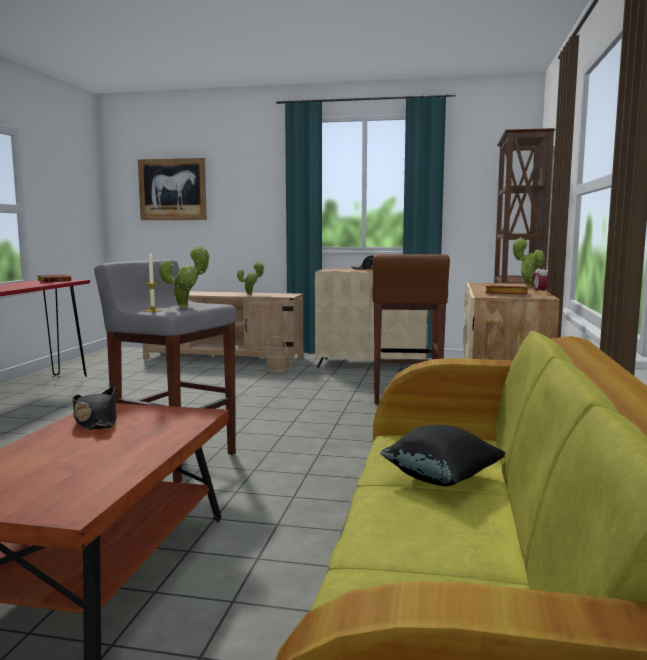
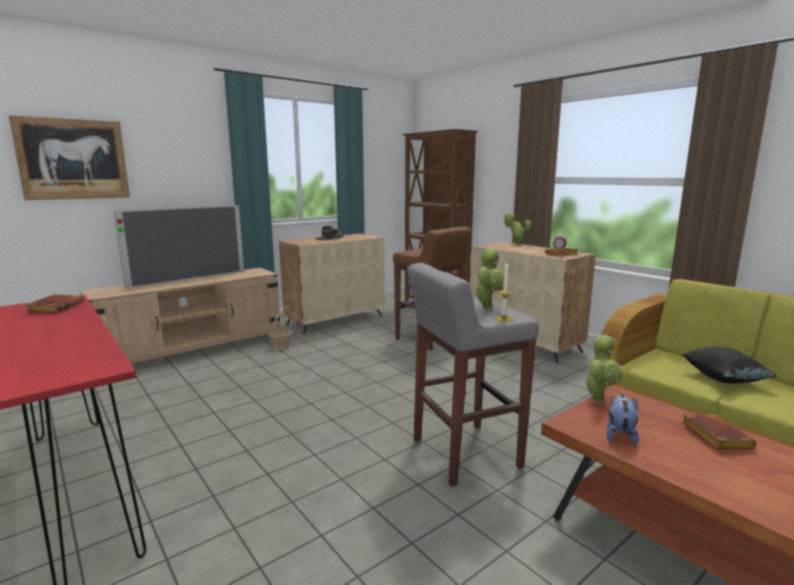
camera: 50 degrees left, 5 degrees up
black hat [73,387,117,430] -> plush toy [607,394,639,446]
potted plant [237,262,265,295] -> potted plant moved to [584,335,623,404]
none -> television [114,205,244,288]
none -> brown book [681,414,757,450]

